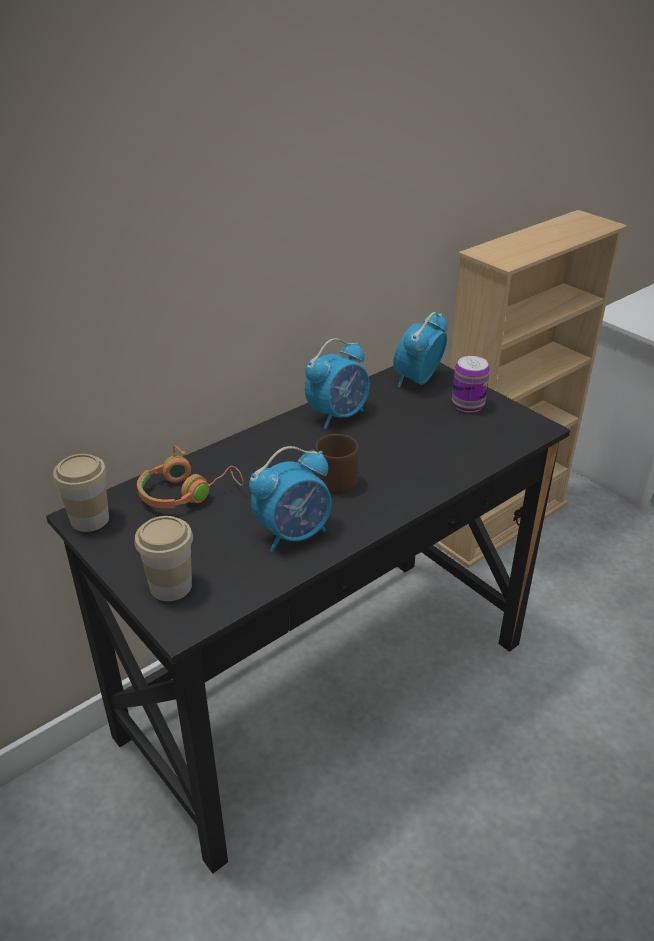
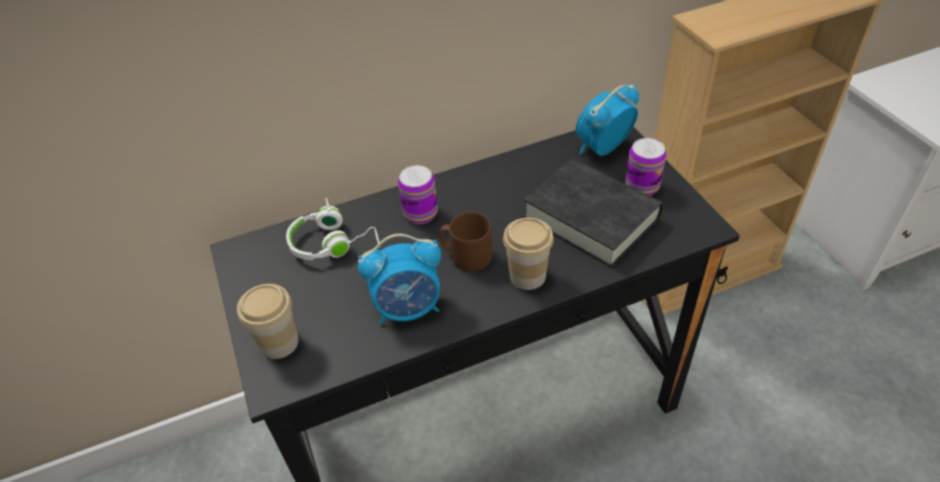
camera: 20 degrees right, 10 degrees up
cup [53,454,109,532] -> cup moved to [503,218,554,290]
orange headphones [137,445,244,508] -> white headphones [286,198,381,260]
alarm clock [305,338,370,429] -> none
none -> can [398,165,438,224]
none -> black book [523,158,663,268]

